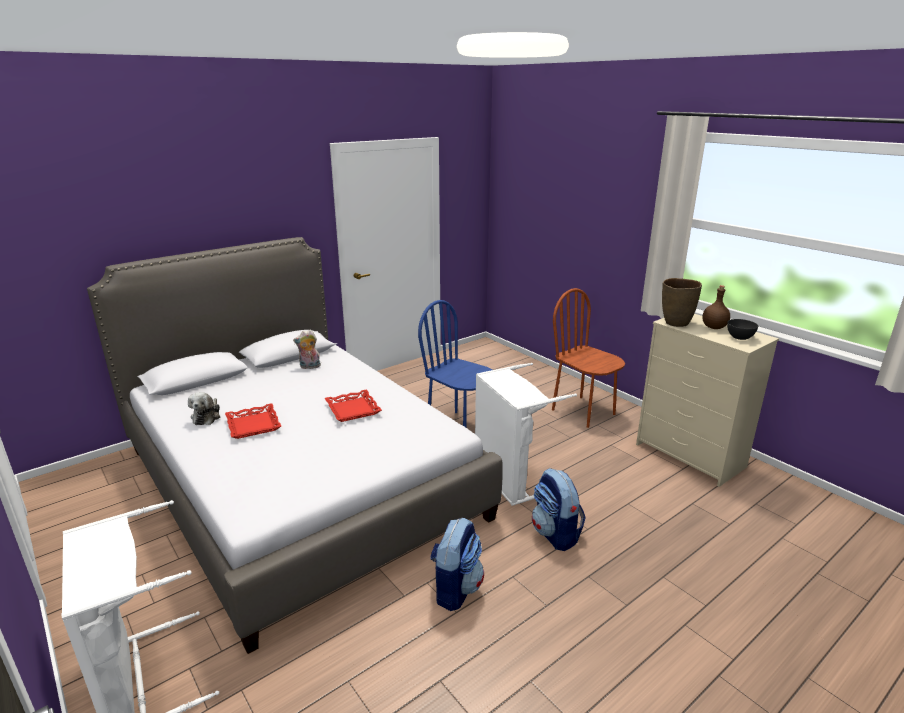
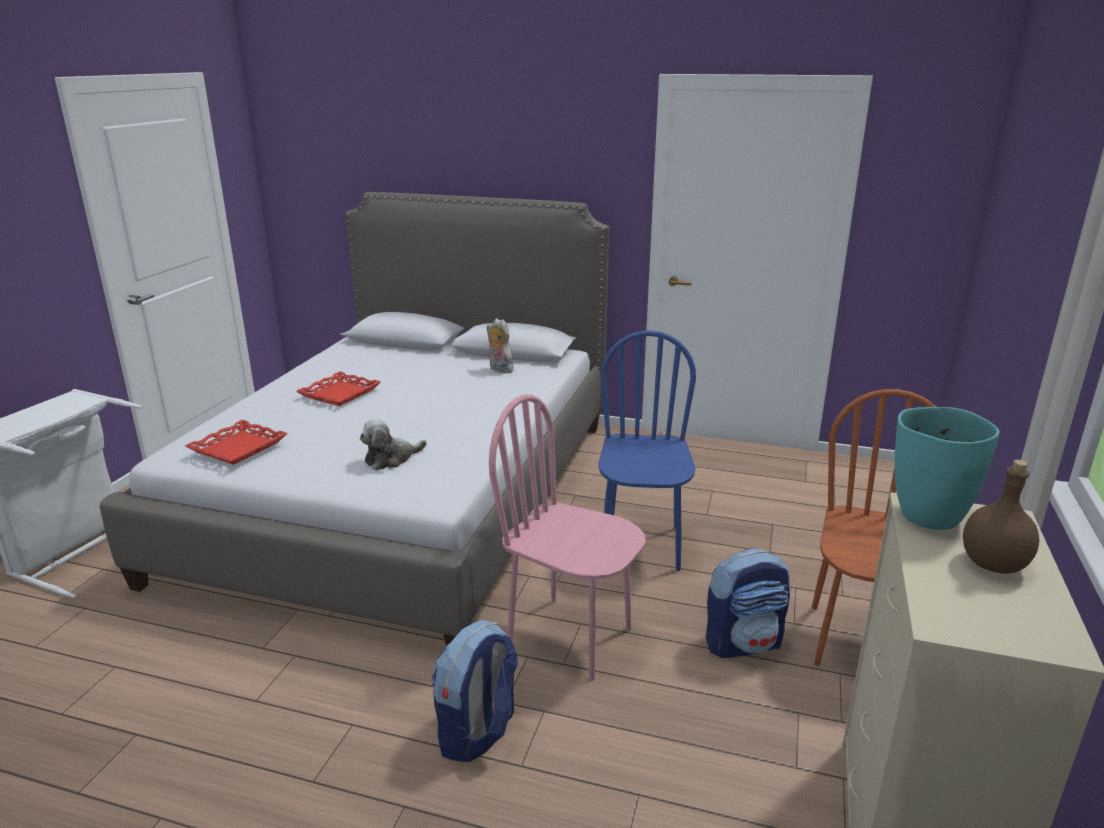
camera: 55 degrees right, 0 degrees up
plush toy [188,392,220,425] -> plush toy moved to [360,419,427,470]
red tray [325,390,382,422] -> red tray moved to [185,420,287,465]
backpack [430,517,484,611] -> backpack moved to [706,549,790,658]
white laundry basket [475,363,577,506] -> pink chair [489,394,646,681]
brown vase [662,278,702,327] -> turquoise vase [894,407,1000,530]
grey bowl [727,319,758,340] -> none

